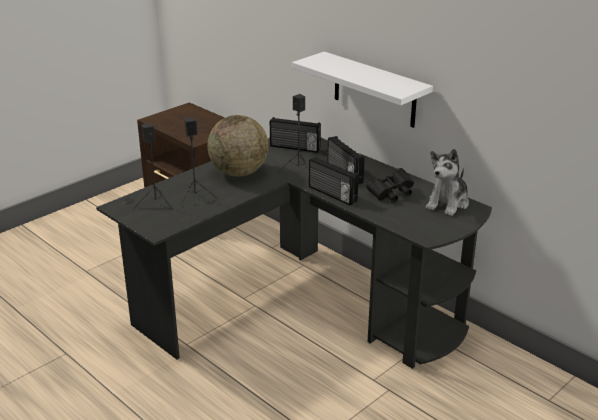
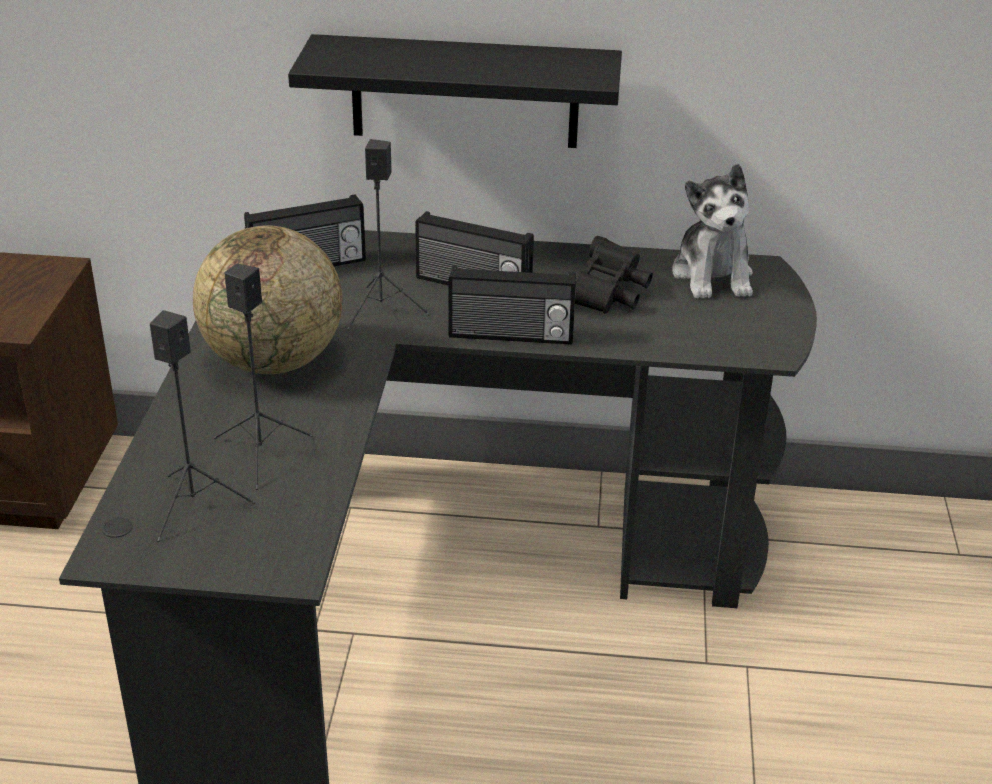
camera: 40 degrees left, 5 degrees up
white shelf [292,52,433,128] -> black shelf [288,34,622,148]

